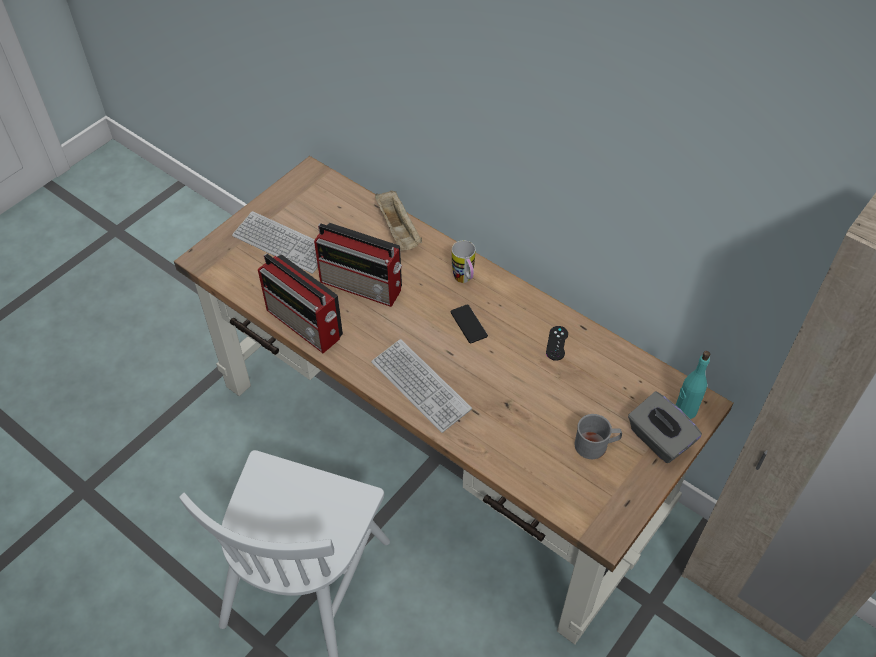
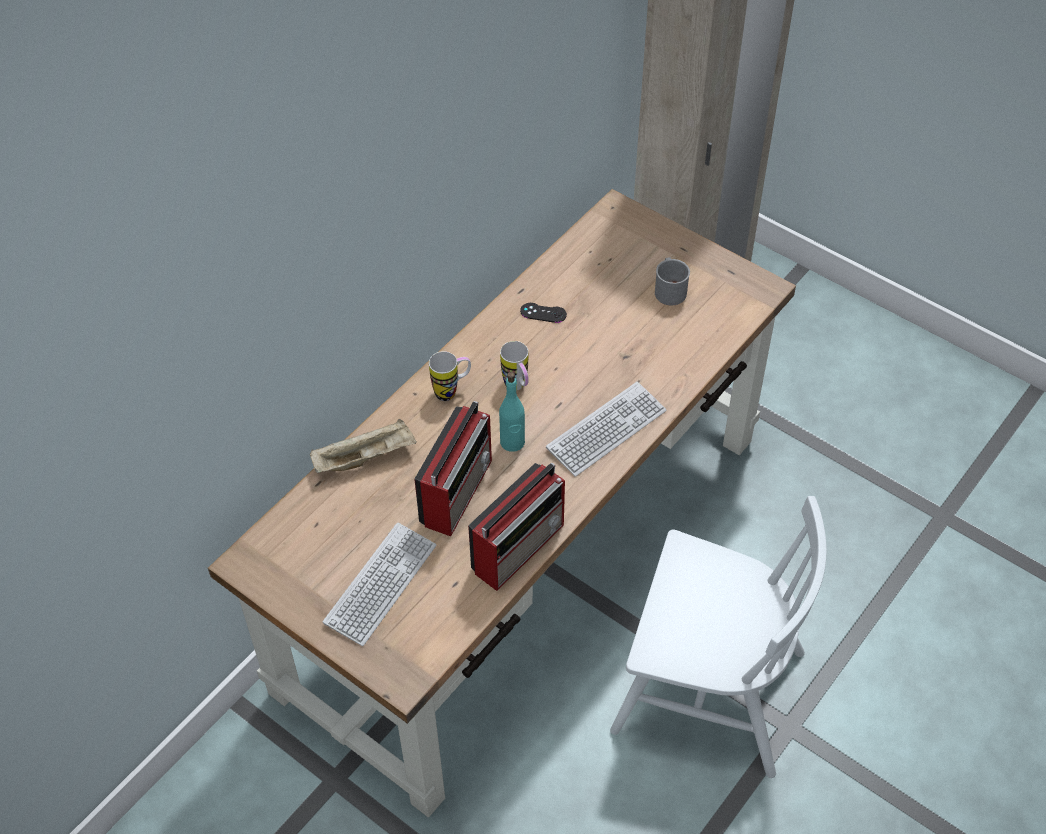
camera: 90 degrees left, 0 degrees up
phone [450,304,488,343] -> mug [500,341,529,391]
grey tissue box [628,392,702,463] -> none
turquoise bottle [676,351,710,419] -> turquoise bottle moved to [499,372,525,452]

